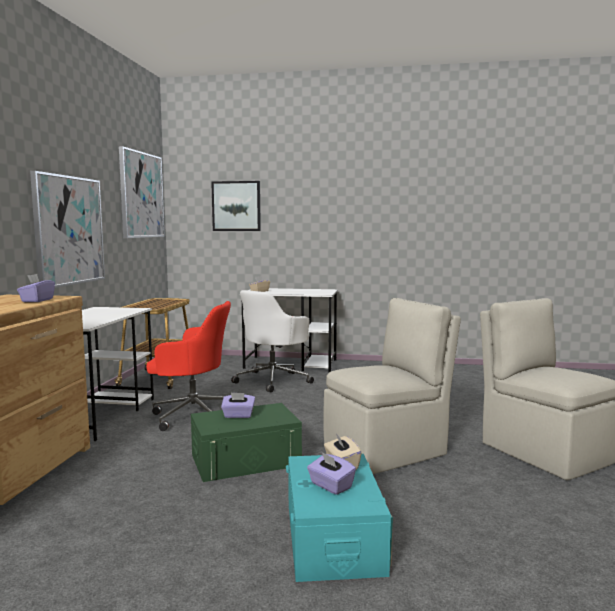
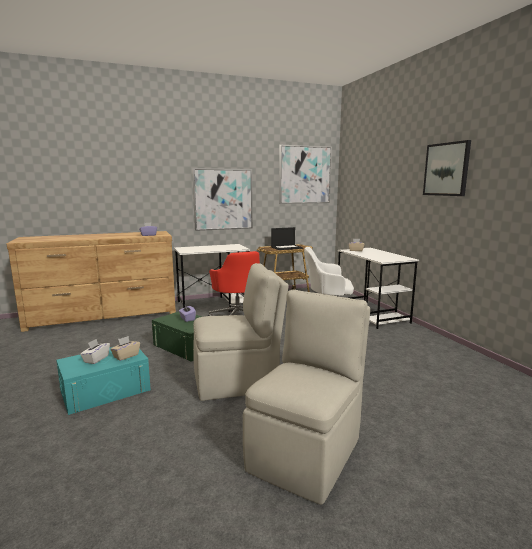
camera: 60 degrees right, 5 degrees up
picture [211,181,261,231] -> picture moved to [423,140,471,196]
purple tissue box [307,452,356,495] -> white tissue box [80,339,110,364]
beige chair [323,298,461,474] -> beige chair turned 45 degrees counterclockwise [193,263,289,401]
none -> laptop [271,227,303,250]

